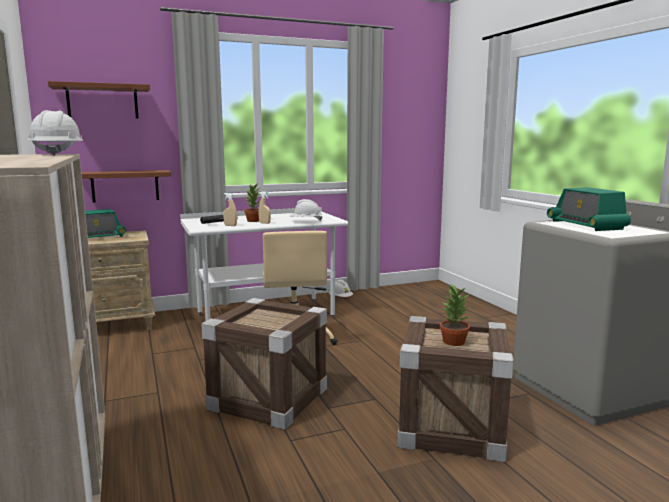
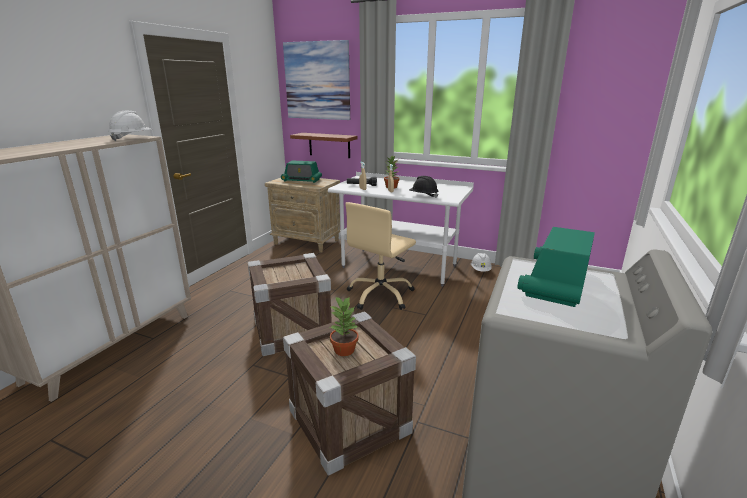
camera: 45 degrees right, 10 degrees up
brown shelf [48,81,150,118] -> picture [283,40,350,120]
white hard hat [289,199,322,221] -> black hard hat [409,176,438,198]

